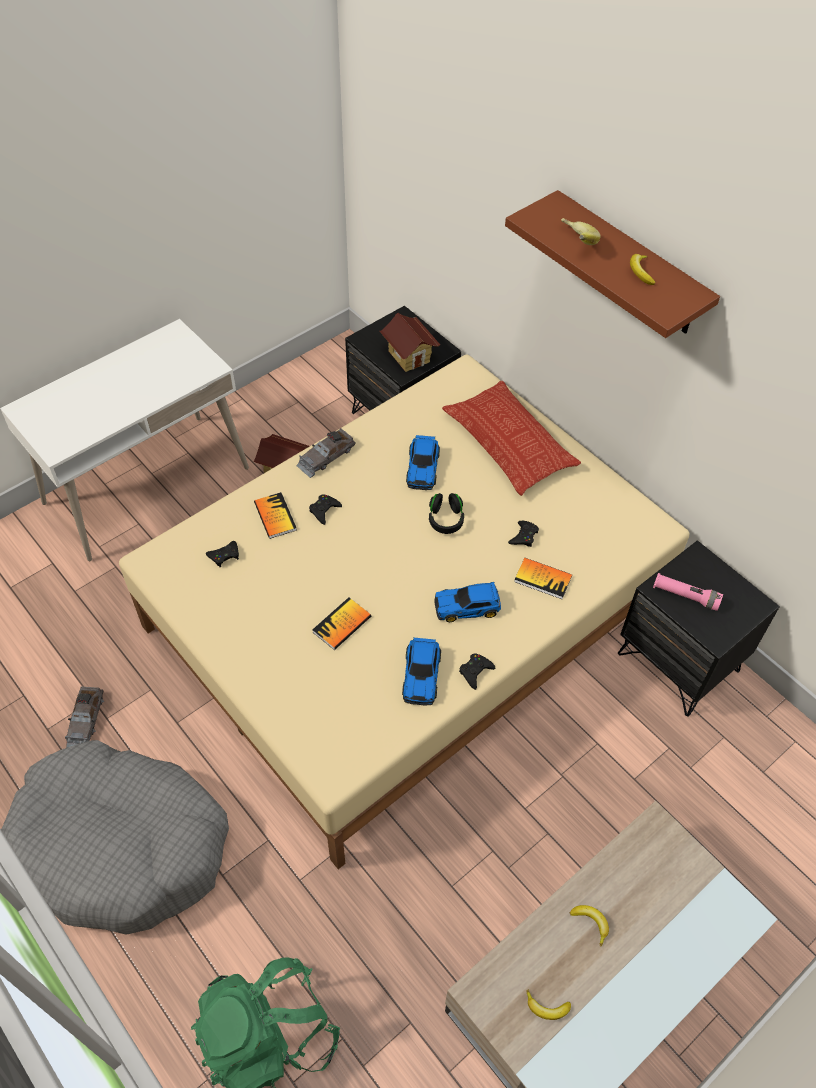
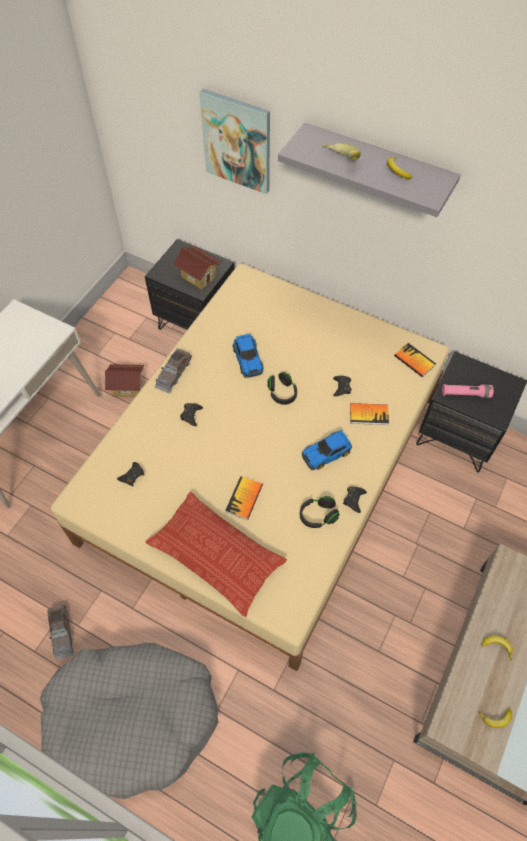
camera: 20 degrees left, 5 degrees up
book [254,492,297,539] -> book moved to [394,343,436,377]
toy car [402,638,441,705] -> black headphones [300,496,340,528]
pillow [442,381,581,496] -> pillow moved to [146,492,287,617]
brown shelf [505,190,720,338] -> grey shelf [278,122,461,217]
none -> picture [199,89,270,194]

